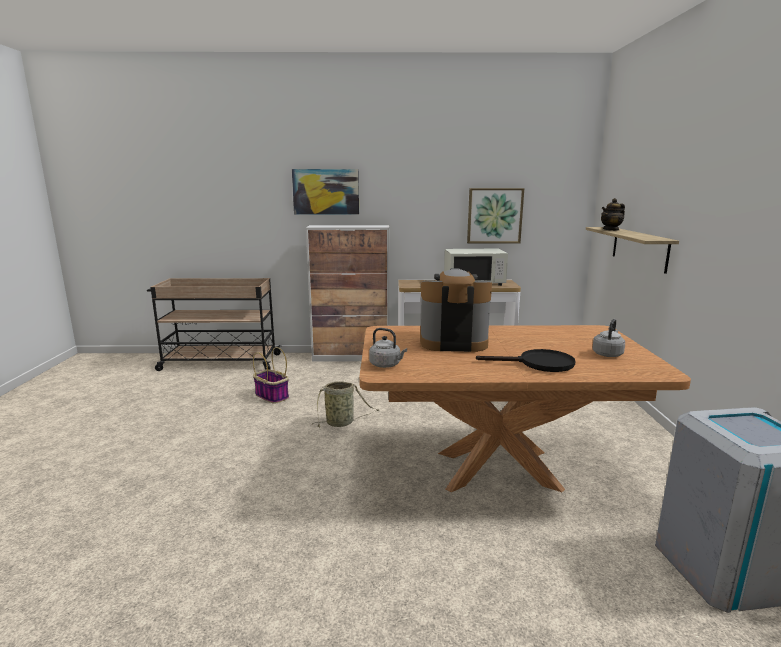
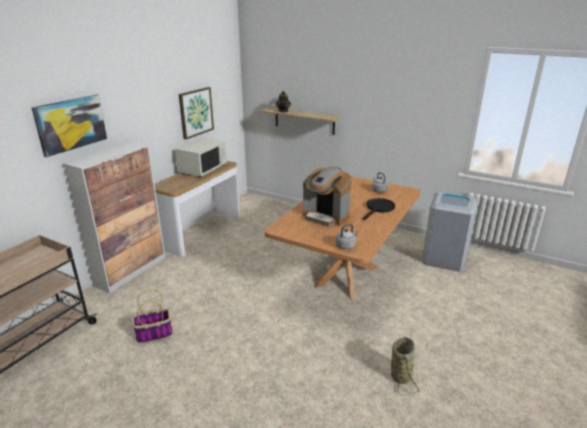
camera: 60 degrees left, 10 degrees up
basket [312,381,379,427] -> basket moved to [391,337,421,395]
coffee machine [420,268,492,352] -> coffee machine turned 90 degrees counterclockwise [303,167,352,227]

